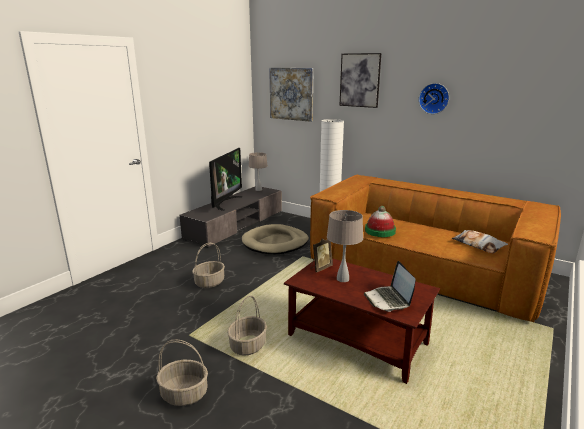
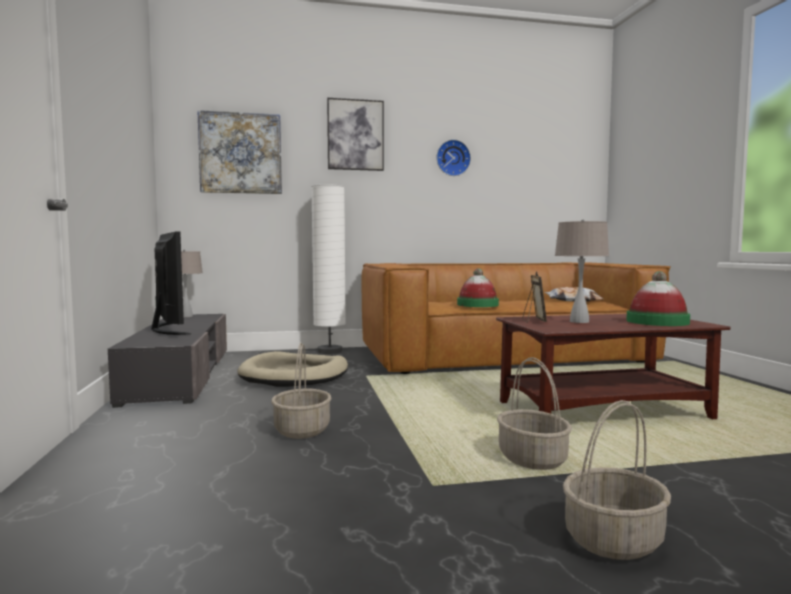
camera: 45 degrees left, 15 degrees down
laptop [364,261,416,312] -> hat [626,271,690,326]

